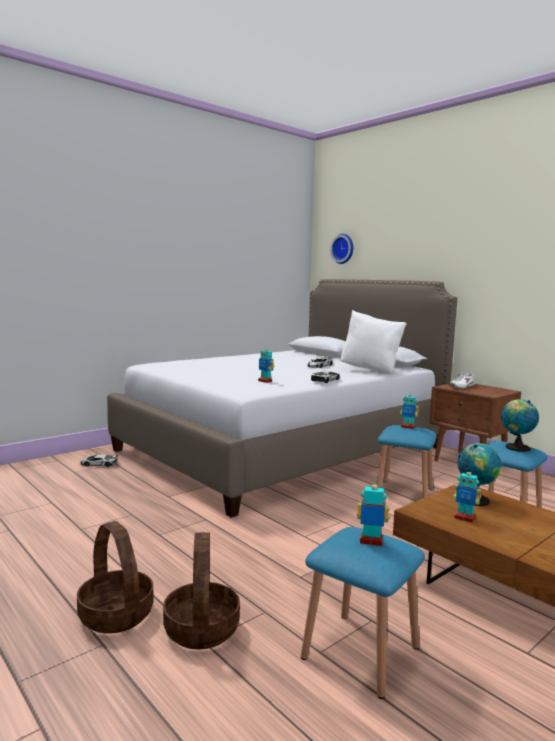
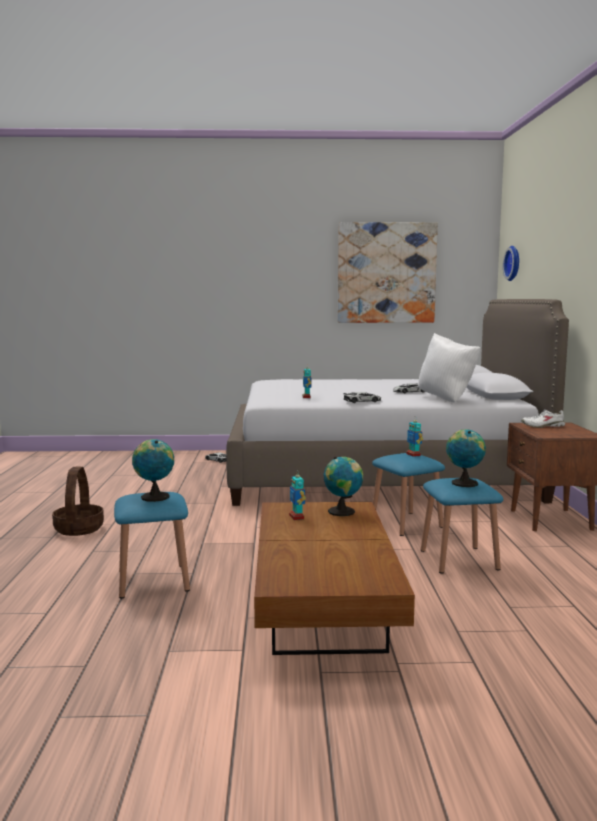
camera: 40 degrees right, 0 degrees up
basket [163,532,240,649] -> none
toy robot [357,479,389,546] -> globe [132,439,174,502]
none -> picture [338,222,438,323]

